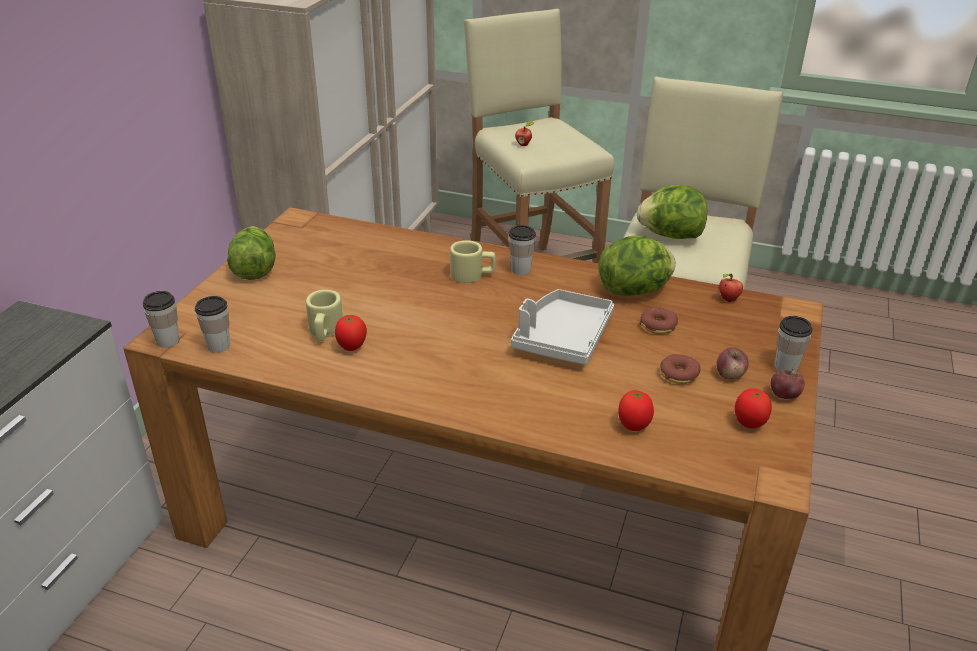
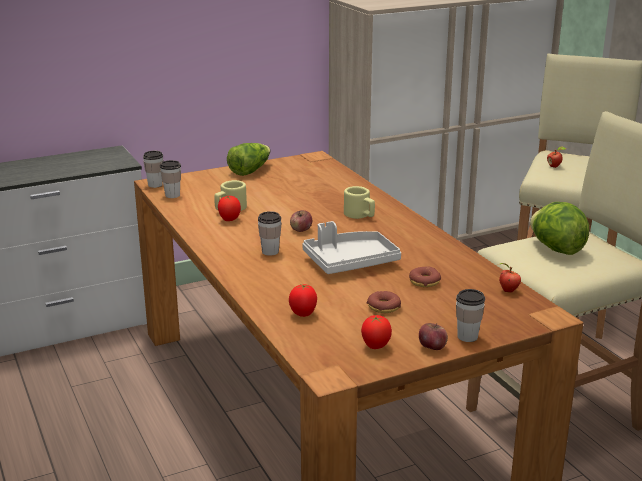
camera: 45 degrees right, 10 degrees down
cup [508,225,536,275] -> cup moved to [258,211,281,256]
lettuce [598,236,675,296] -> none
apple [717,348,749,380] -> apple moved to [290,210,312,232]

